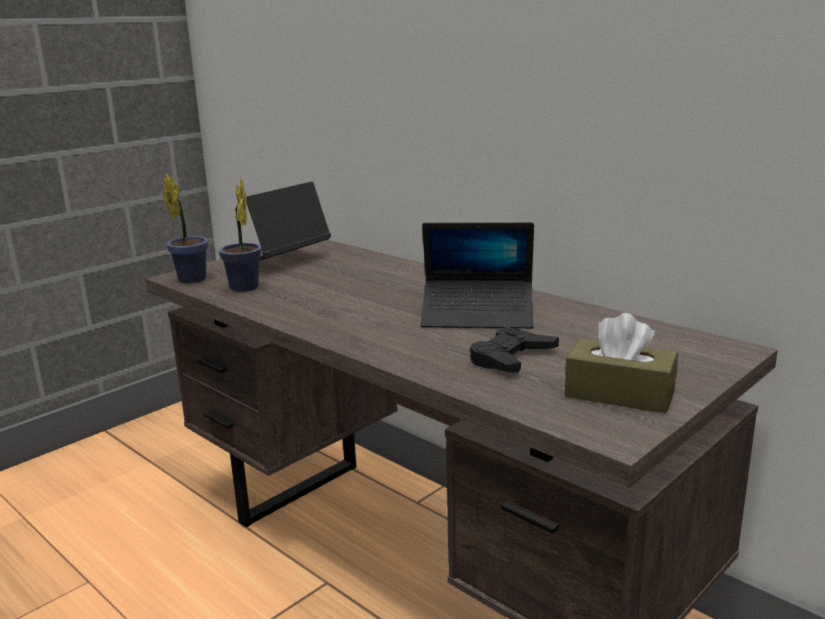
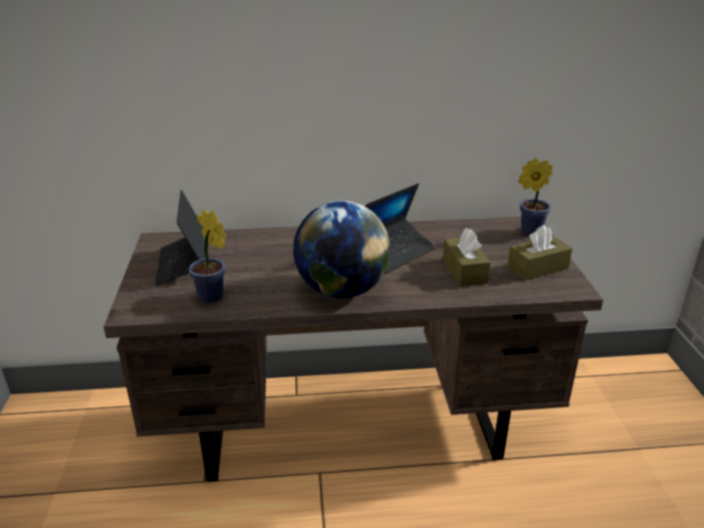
camera: 50 degrees left, 10 degrees up
potted plant [163,172,208,284] -> potted plant moved to [518,158,553,236]
black game controller [470,327,559,373] -> brown tissue box [443,228,491,286]
none -> globe [293,201,391,298]

